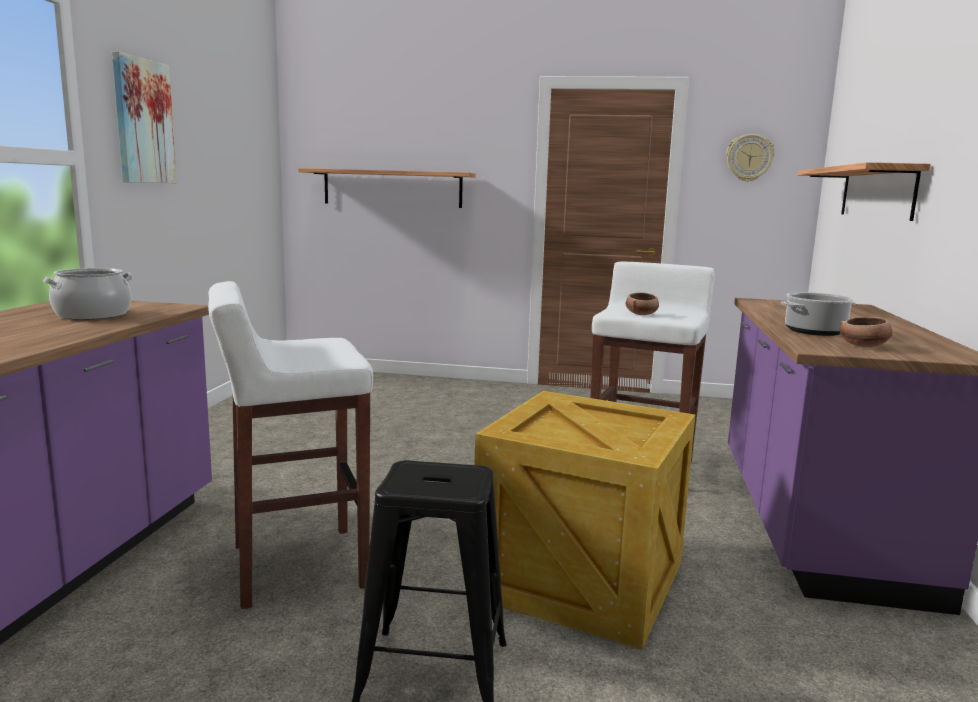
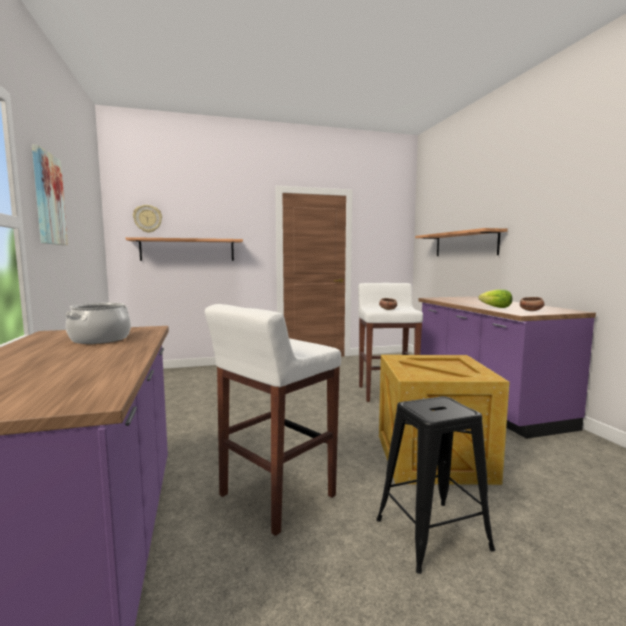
camera: 25 degrees left, 5 degrees down
wall clock [726,134,775,182] -> wall clock moved to [133,205,162,233]
cooking pot [781,292,856,336] -> lettuce [479,290,512,308]

